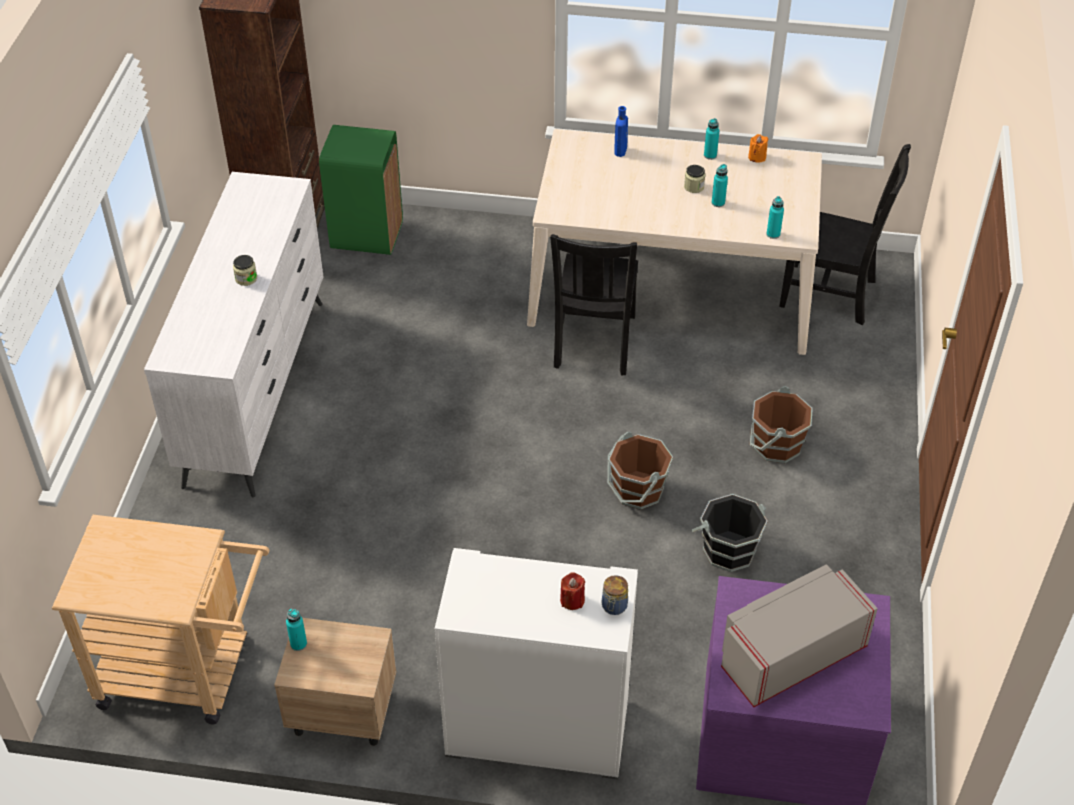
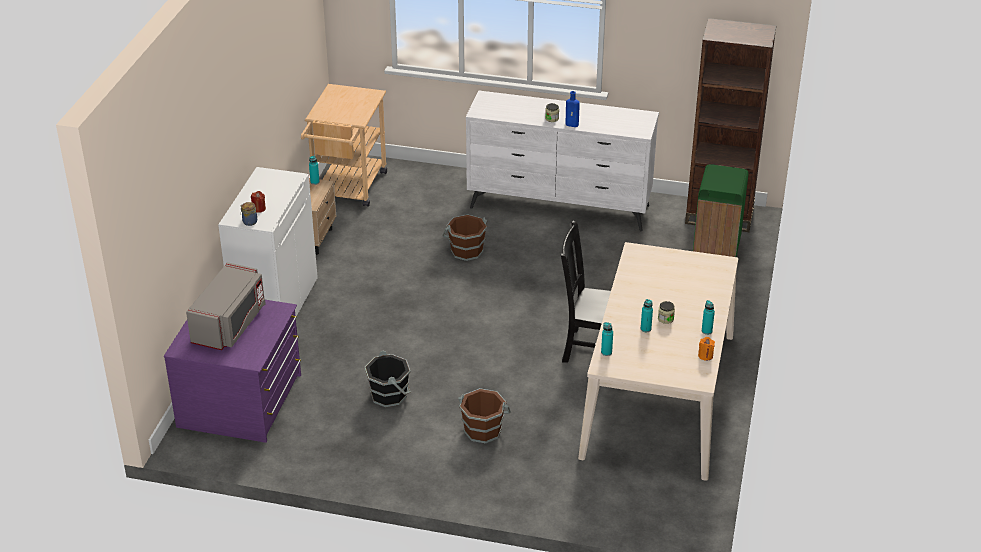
camera: 95 degrees right, 10 degrees down
brown bucket [607,432,673,509] -> brown bucket moved to [442,215,487,261]
blue bottle [614,106,628,157] -> blue bottle moved to [565,91,580,127]
grey microwave [721,564,878,707] -> grey microwave turned 45 degrees clockwise [186,262,266,350]
black chair [779,144,911,325] -> none

